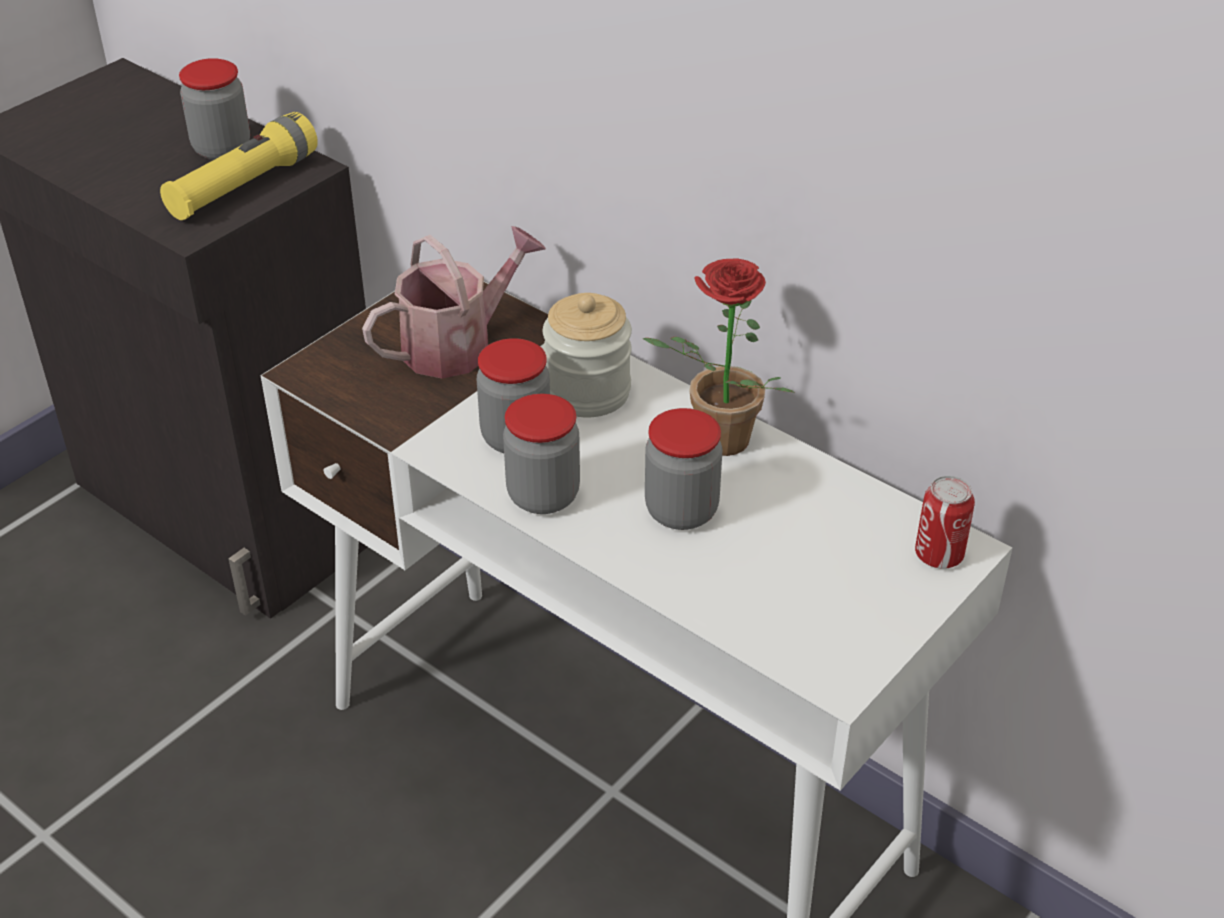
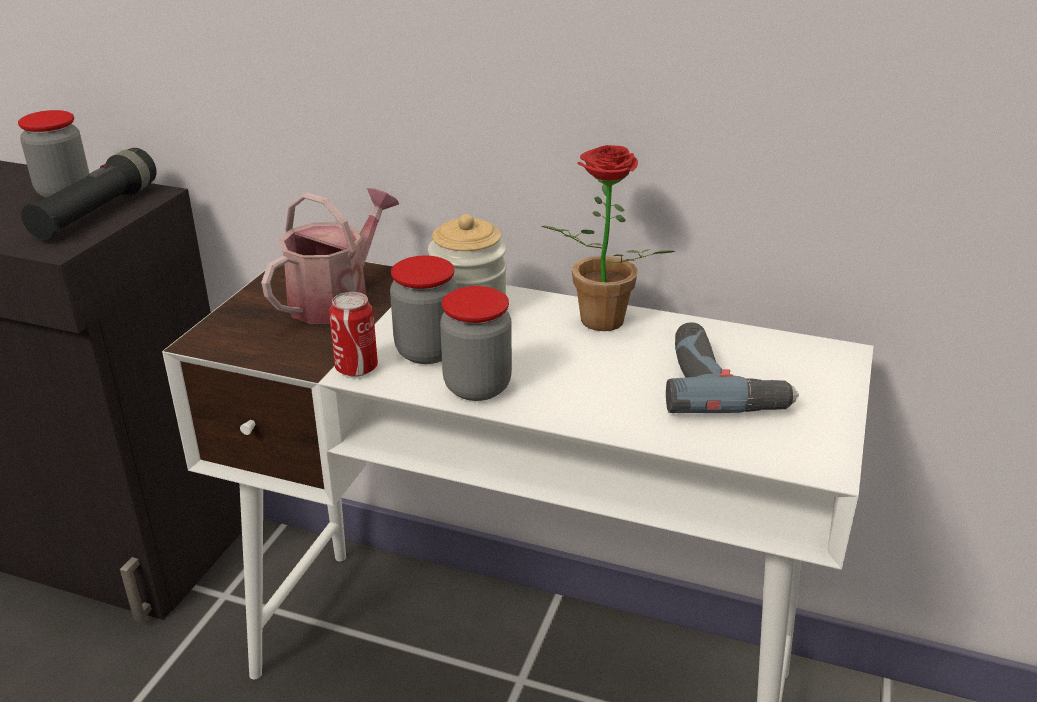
camera: 20 degrees left, 10 degrees down
yellow flashlight [160,112,318,220] -> black flashlight [21,148,157,240]
jar [645,408,723,530] -> none
can [915,476,975,569] -> can moved to [329,292,378,377]
none -> power drill [666,322,799,413]

